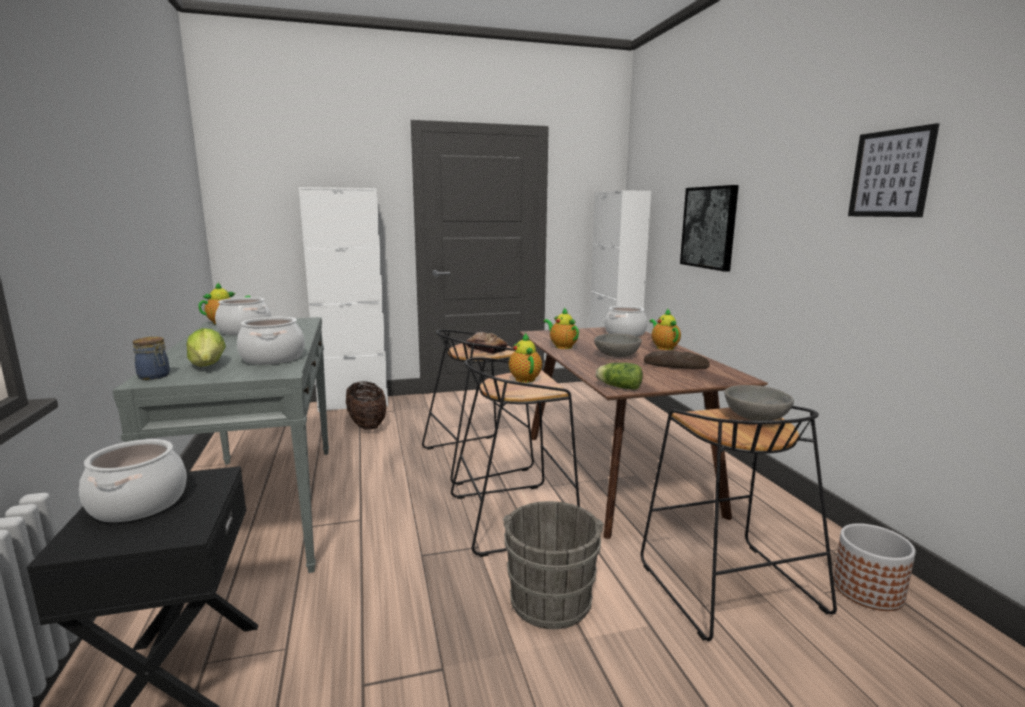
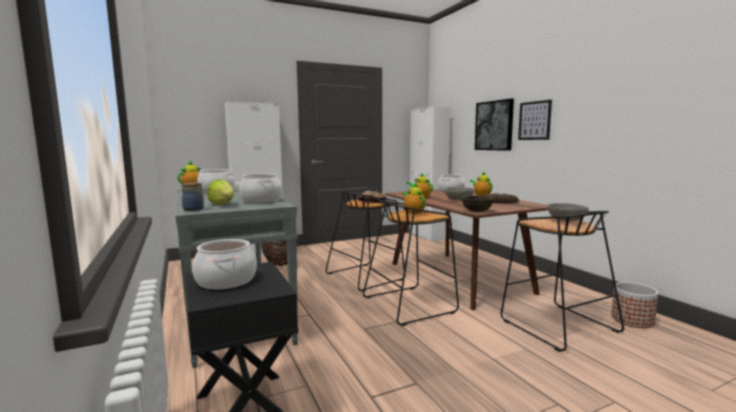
camera: 10 degrees left, 5 degrees down
grey bucket [503,501,604,629] -> none
lettuce [596,363,643,390] -> brown bowl [462,196,494,212]
picture [848,123,940,217] -> picture moved to [518,100,552,140]

